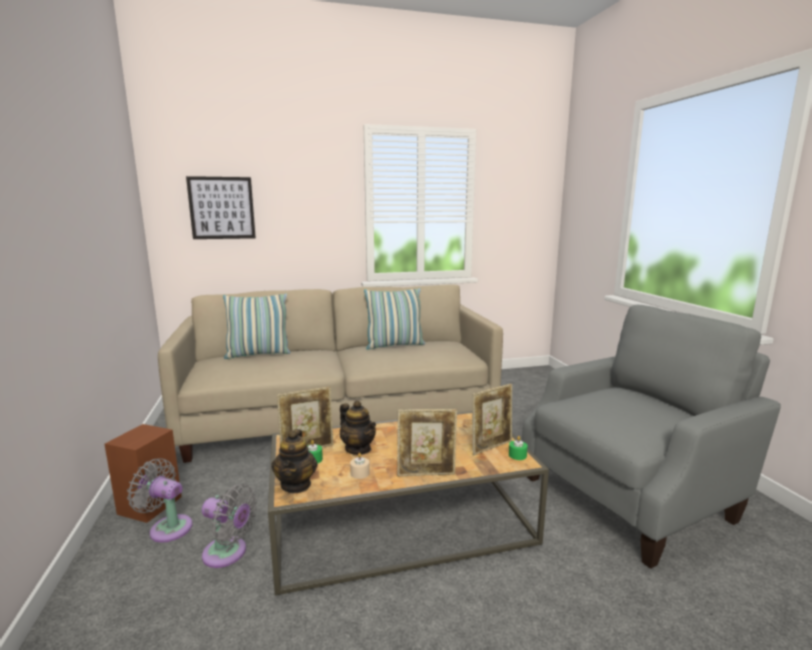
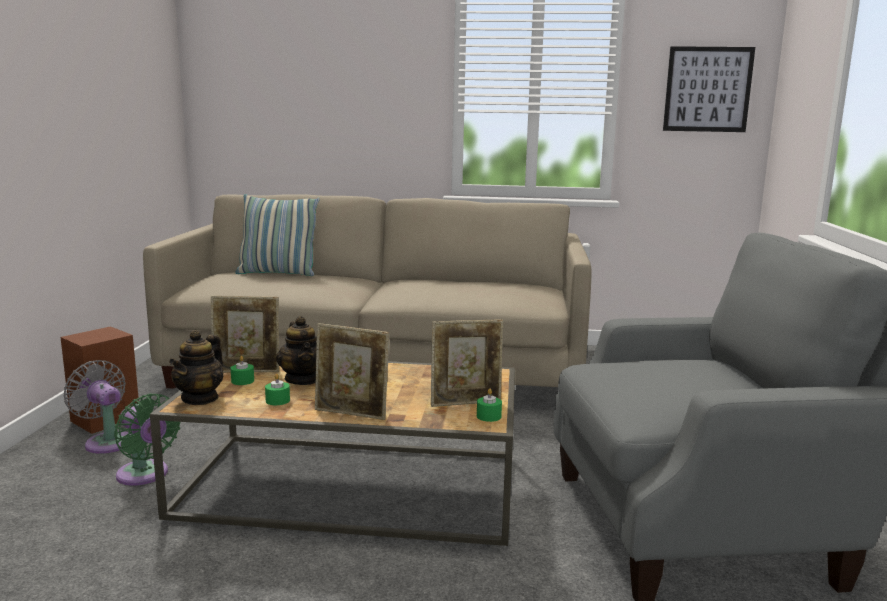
camera: 20 degrees right, 0 degrees up
picture [186,176,256,239] -> picture moved to [663,46,755,132]
grey fan [202,484,257,568] -> green fan [114,393,180,486]
beige candle [350,453,370,479] -> green candle [265,374,290,405]
pillow [364,288,425,350] -> none

